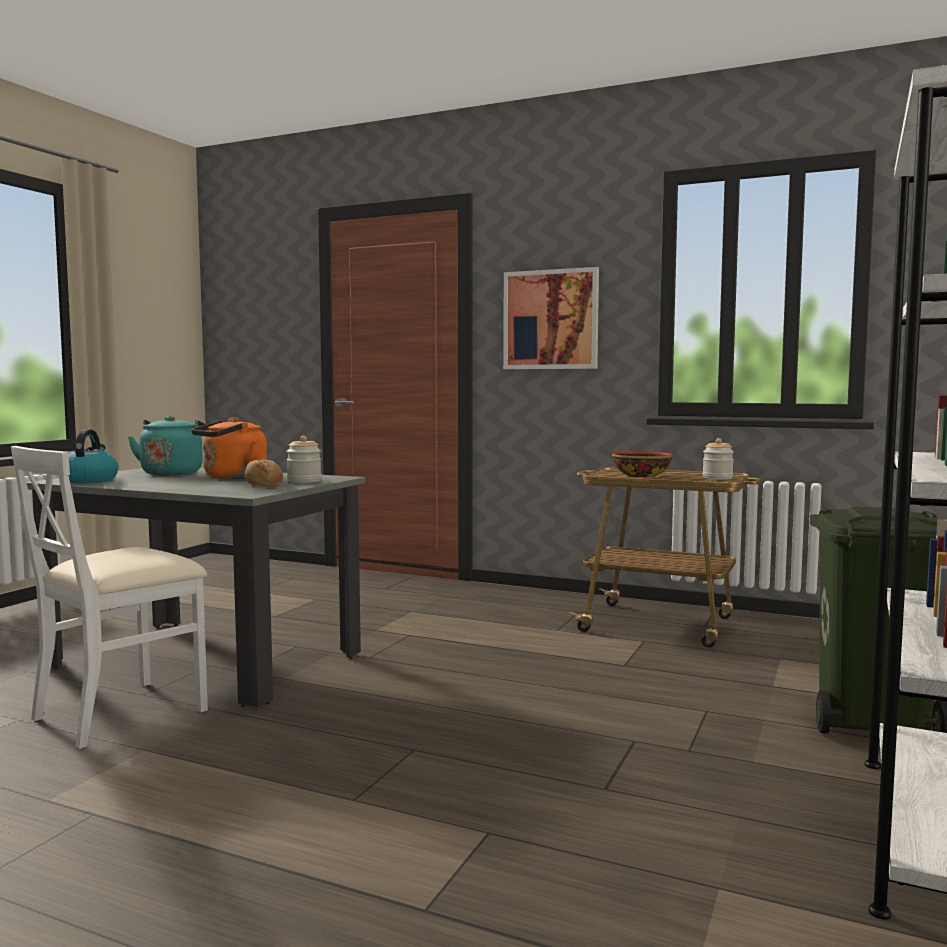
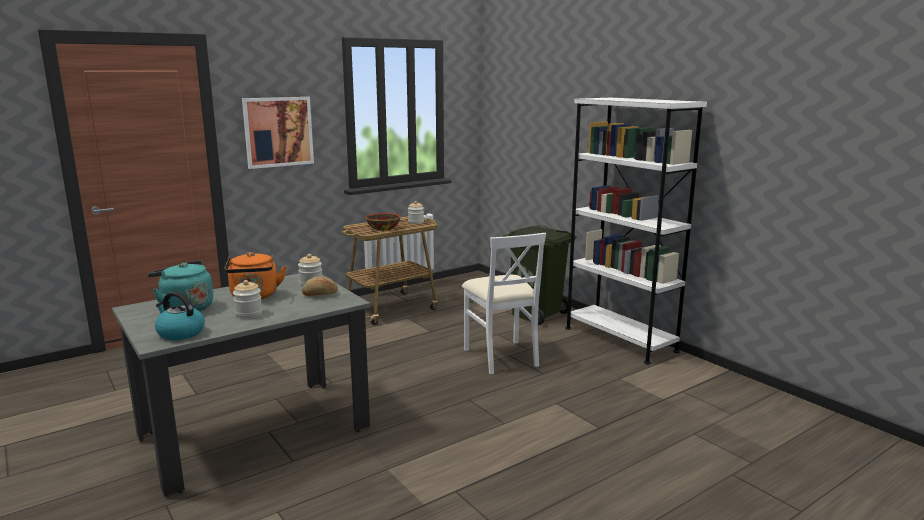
camera: 60 degrees left, 10 degrees up
white chair [11,446,208,749] -> white chair moved to [462,233,546,374]
none -> jar [233,280,262,318]

